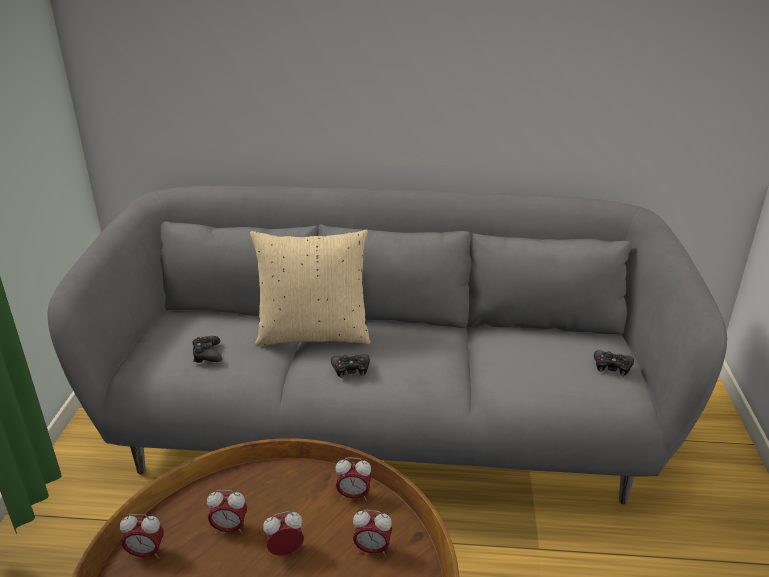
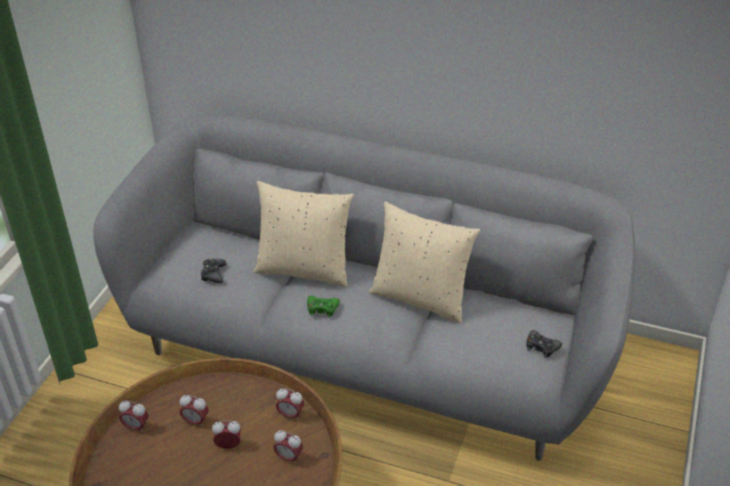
camera: 15 degrees right, 10 degrees up
black game controller [331,354,370,378] -> green game controller [307,296,340,317]
none -> beige pillow [369,201,480,323]

